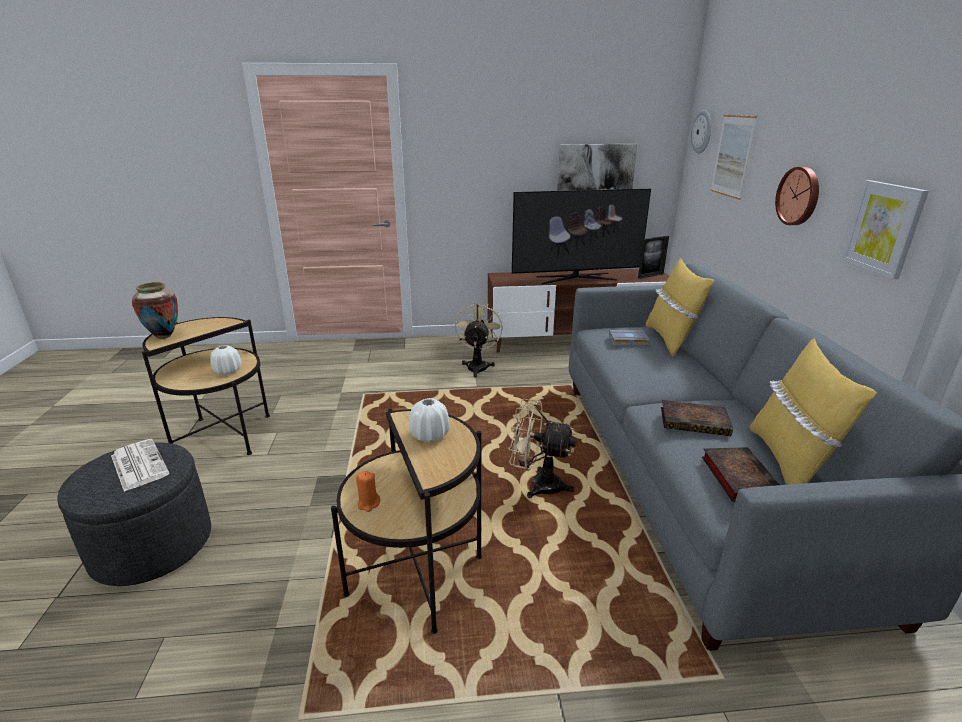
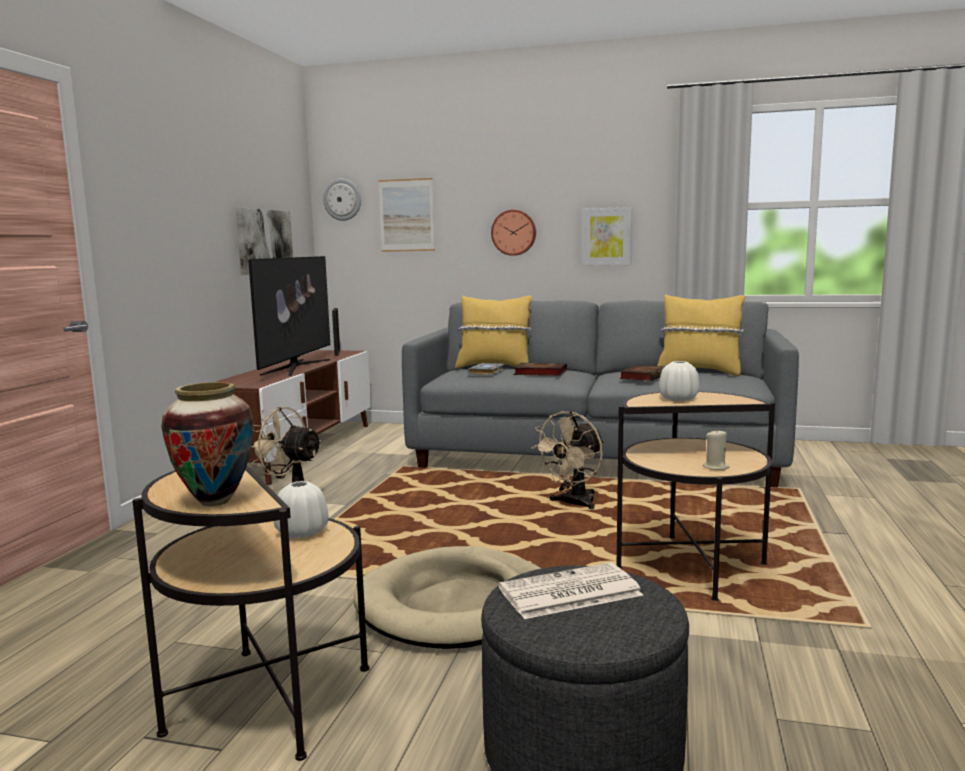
camera: 70 degrees left, 15 degrees down
orange candle [356,471,380,512] -> beige candle [703,429,729,470]
book [702,447,780,502] -> book moved to [513,363,567,376]
none -> beige dog bed [353,546,541,649]

